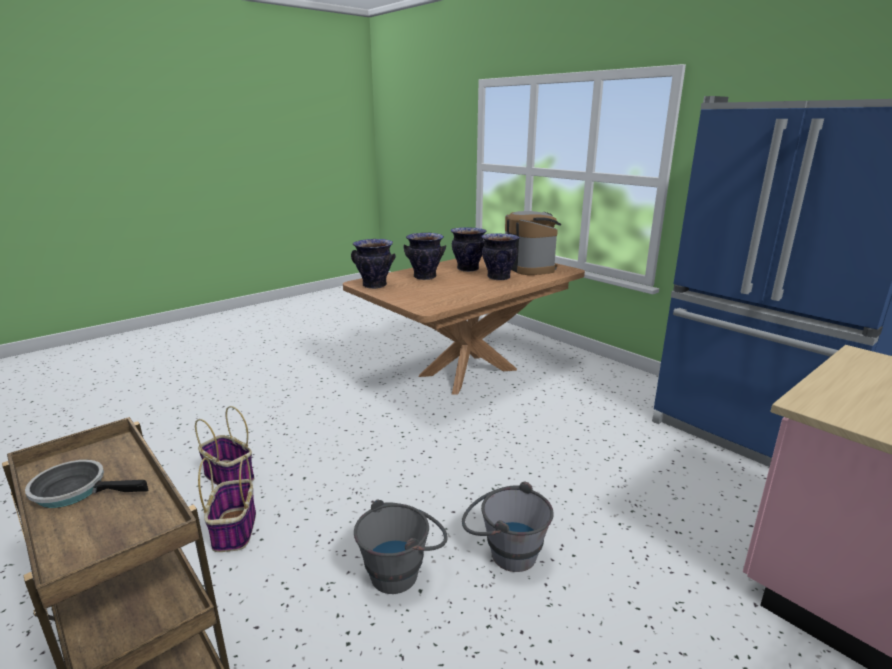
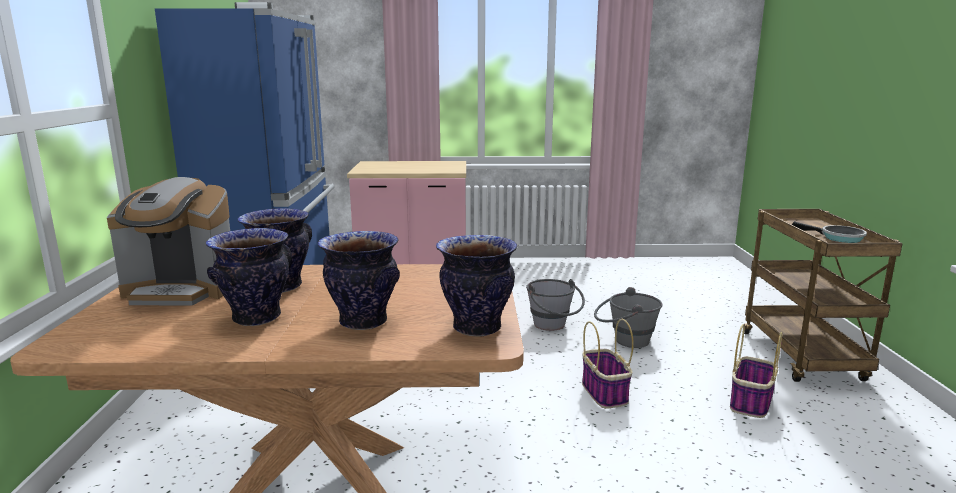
camera: 140 degrees left, 5 degrees down
basket [195,406,254,485] -> basket moved to [582,319,634,409]
coffee machine [505,211,561,275] -> coffee machine turned 105 degrees counterclockwise [107,177,230,306]

